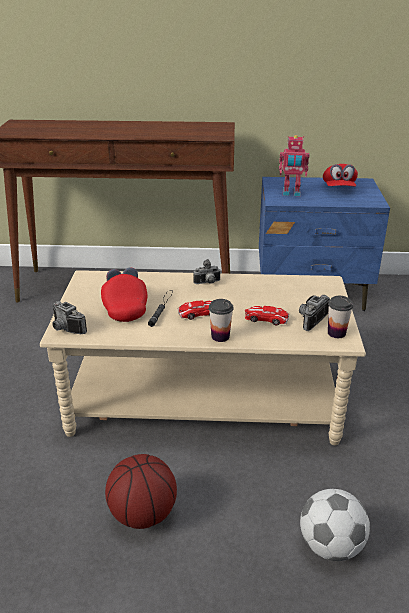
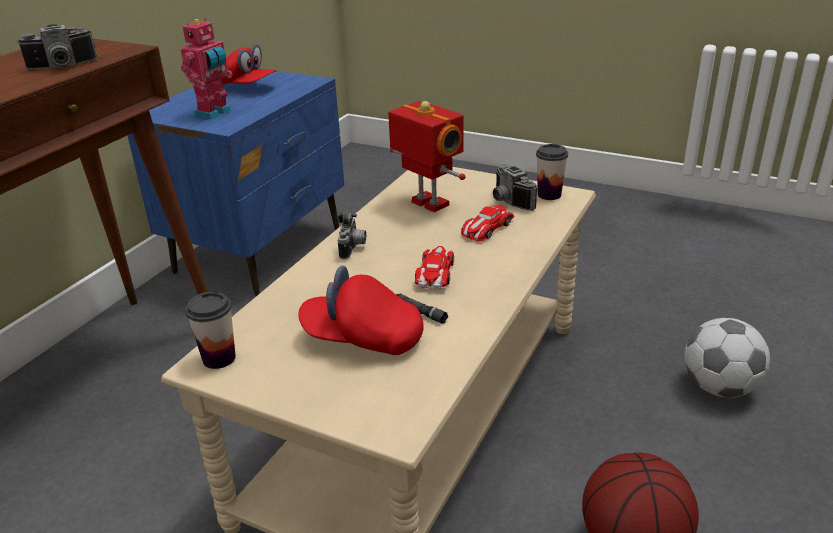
camera: 65 degrees left, 0 degrees up
camera [52,301,87,334] -> camera moved to [17,24,97,70]
cup [209,299,233,342] -> cup moved to [185,292,236,369]
none -> toy robot [388,101,465,212]

